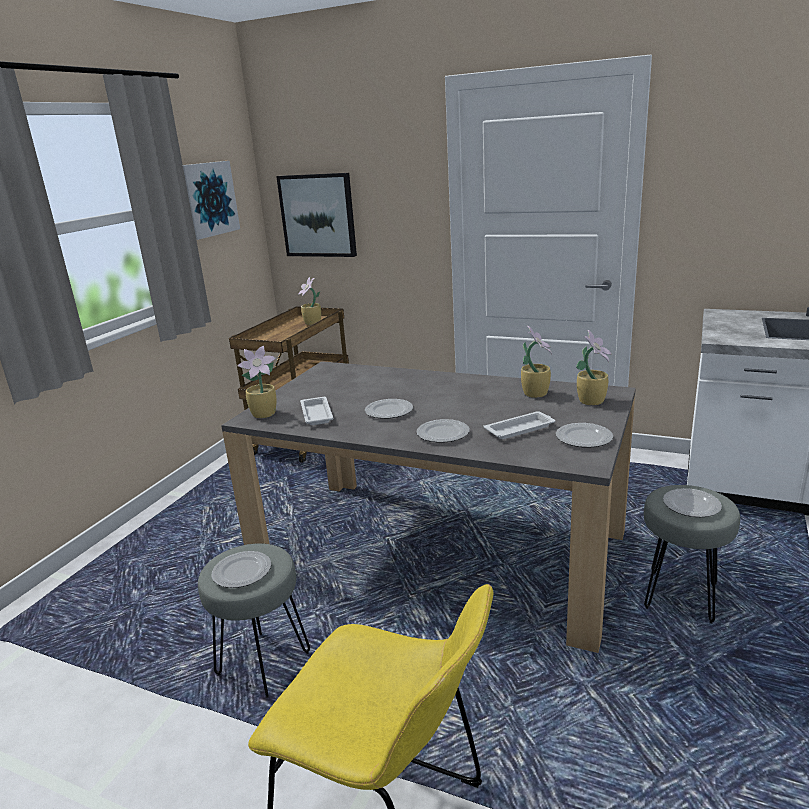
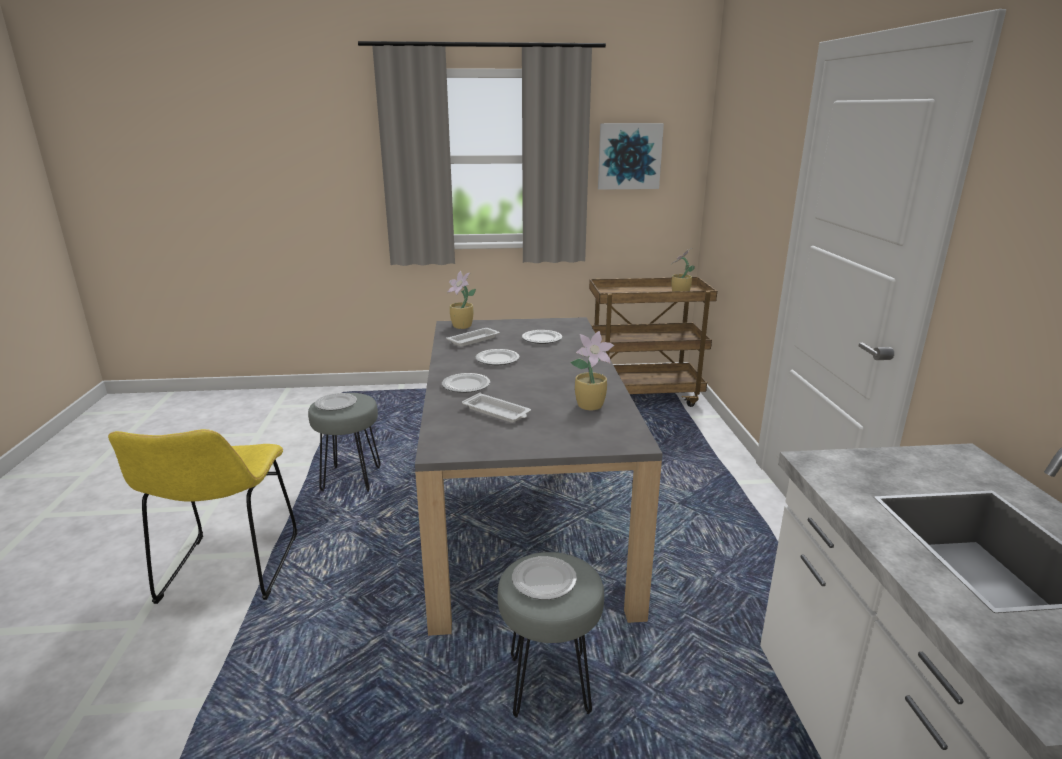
camera: 60 degrees right, 0 degrees up
picture [276,173,357,257] -> none
plate [556,423,613,448] -> plate moved to [522,330,562,344]
potted plant [576,330,612,405] -> none

